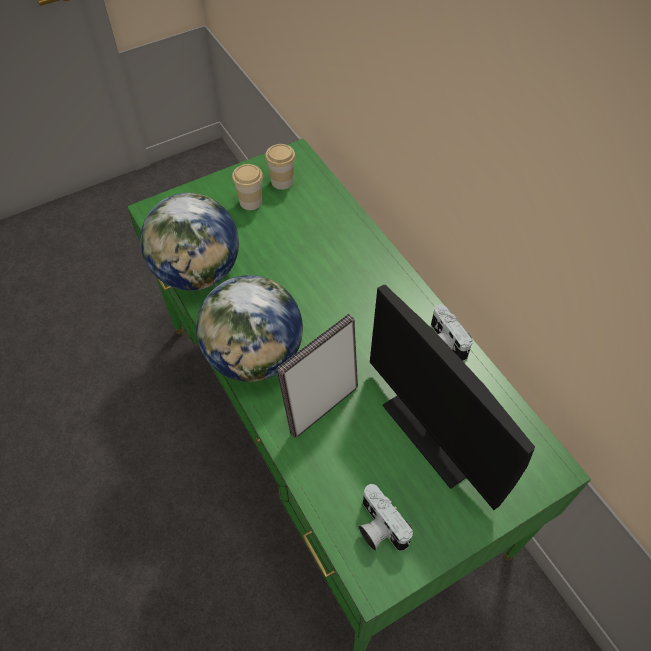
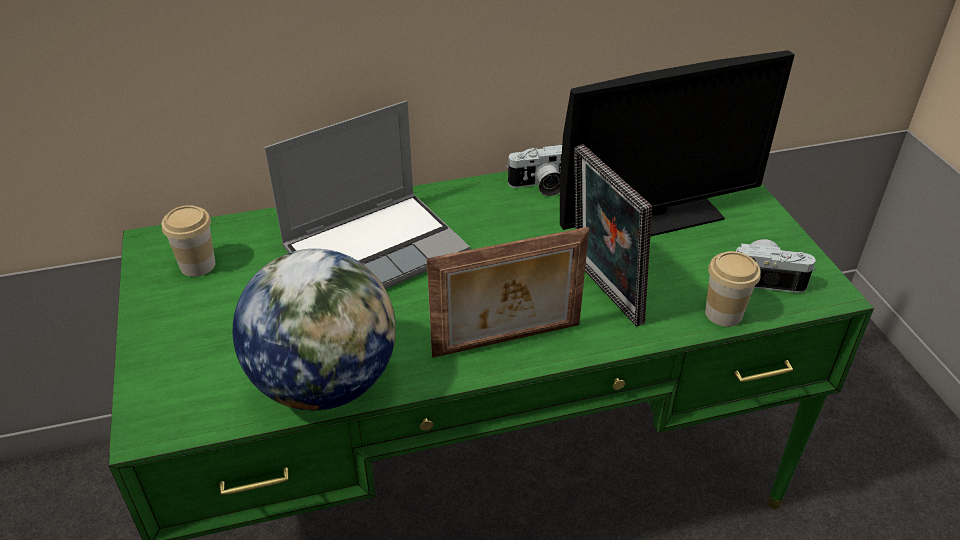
camera: 75 degrees left, 15 degrees down
globe [196,275,303,382] -> picture frame [427,227,589,358]
cup [232,164,263,210] -> cup moved to [705,251,761,327]
camera [359,484,413,551] -> camera turned 150 degrees counterclockwise [736,239,816,293]
none -> laptop [264,100,470,289]

